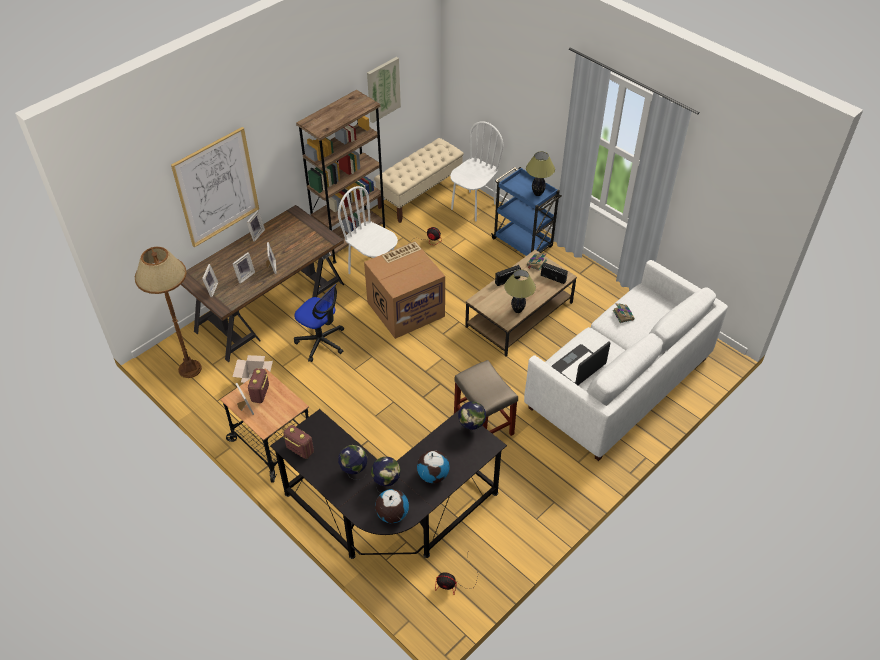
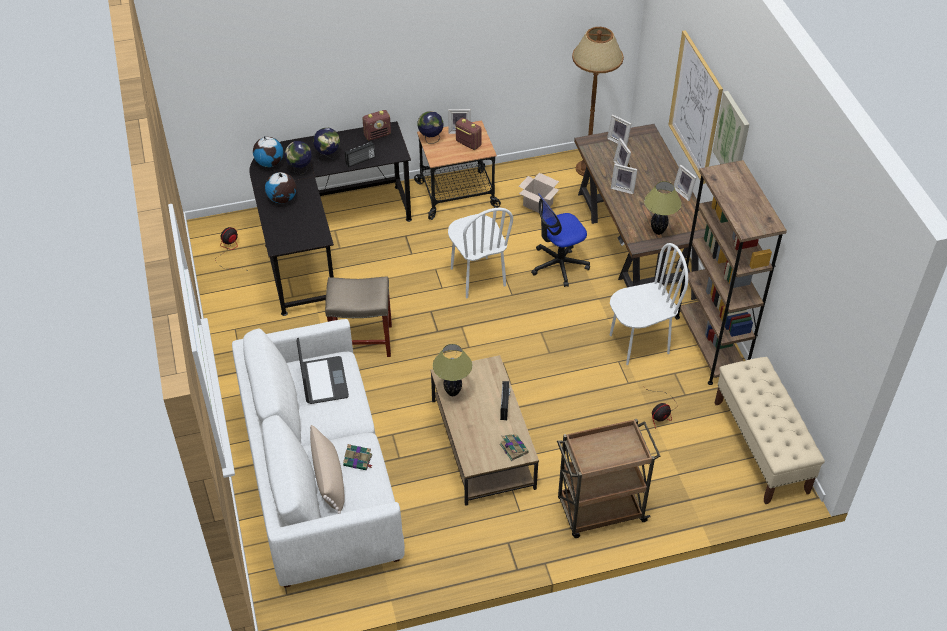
camera: 120 degrees right, 0 degrees up
cardboard box [364,241,445,339] -> none
picture [367,57,401,123] -> picture moved to [713,91,749,164]
white chair [450,121,503,221] -> white chair moved to [448,208,513,298]
globe [458,401,486,433] -> globe moved to [417,111,443,144]
blue cart [491,167,562,256] -> brown cart [557,419,661,538]
table lamp [526,151,555,196] -> table lamp moved to [644,181,681,235]
radio [541,262,568,284] -> radio moved to [345,141,375,167]
none -> beige pillow [310,425,345,514]

